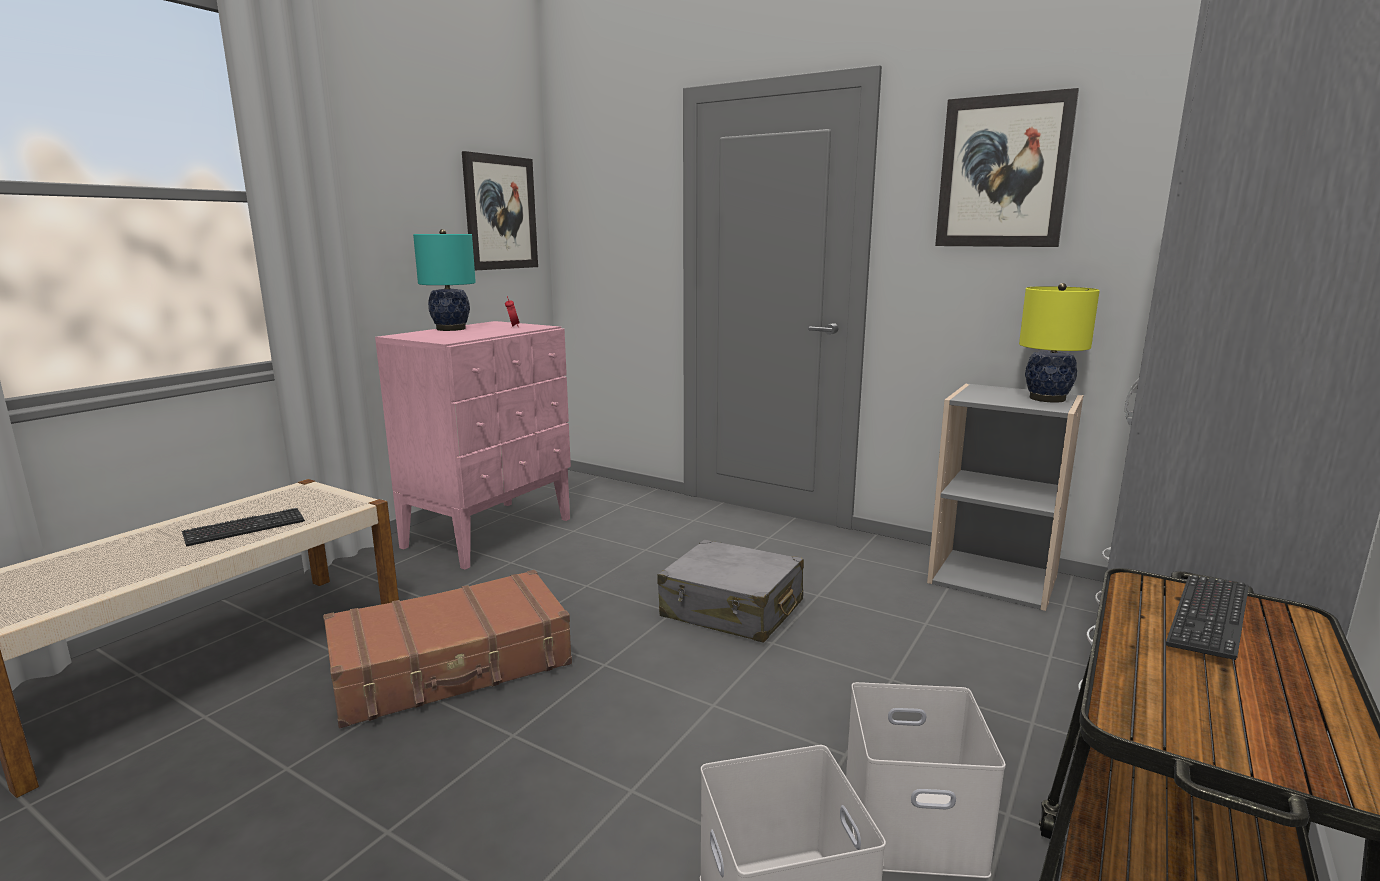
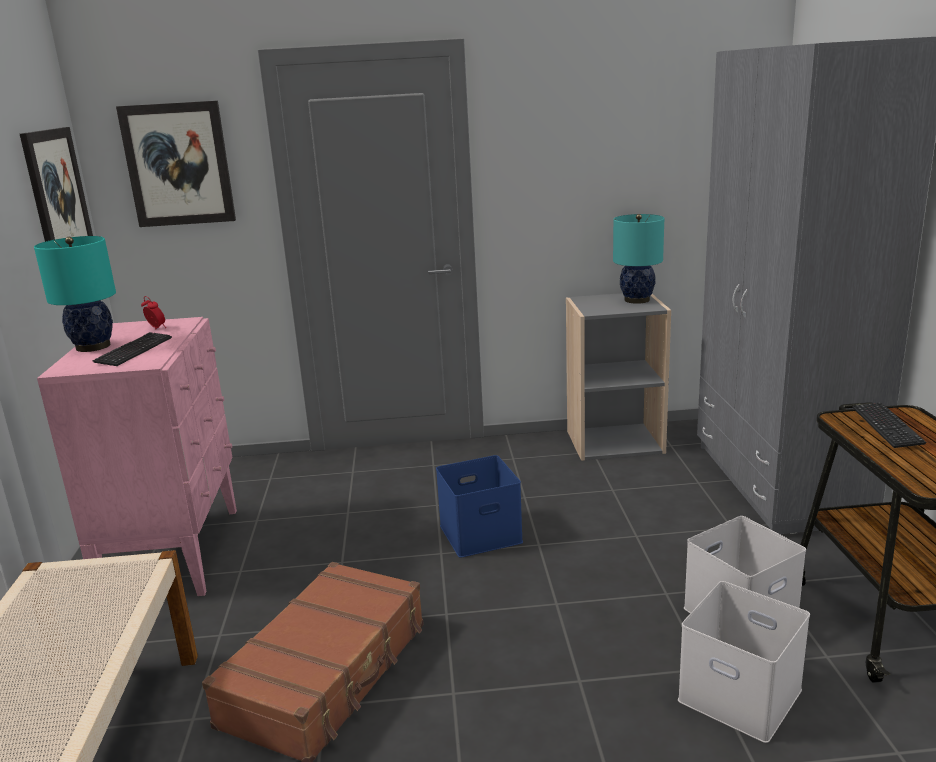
camera: 35 degrees left, 5 degrees up
keyboard [182,508,305,546] -> keyboard moved to [93,332,172,366]
grey suitcase [657,539,804,643] -> blue storage box [436,455,523,558]
picture [935,88,1079,247] -> picture moved to [116,101,236,227]
yellow table lamp [1019,283,1100,402] -> turquoise table lamp [613,214,664,304]

